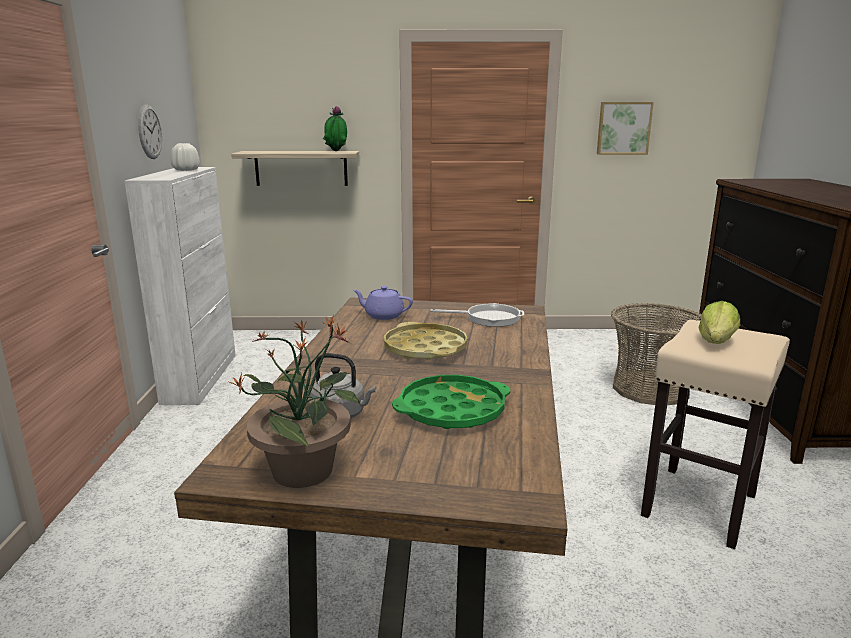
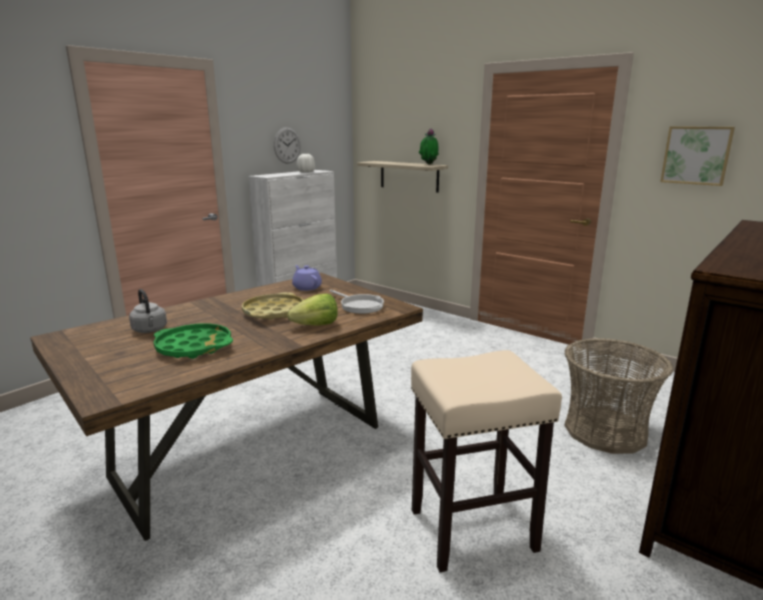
camera: 40 degrees right, 0 degrees up
potted plant [230,315,361,488] -> none
lettuce [699,301,740,344] -> lettuce moved to [287,293,338,326]

